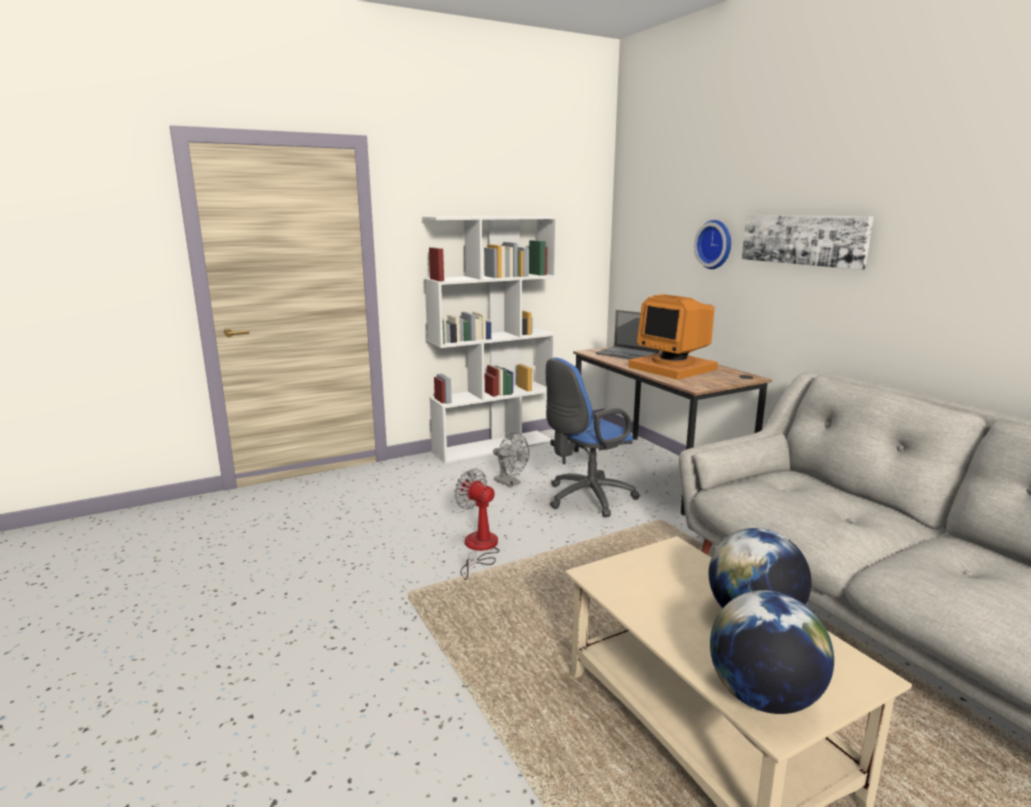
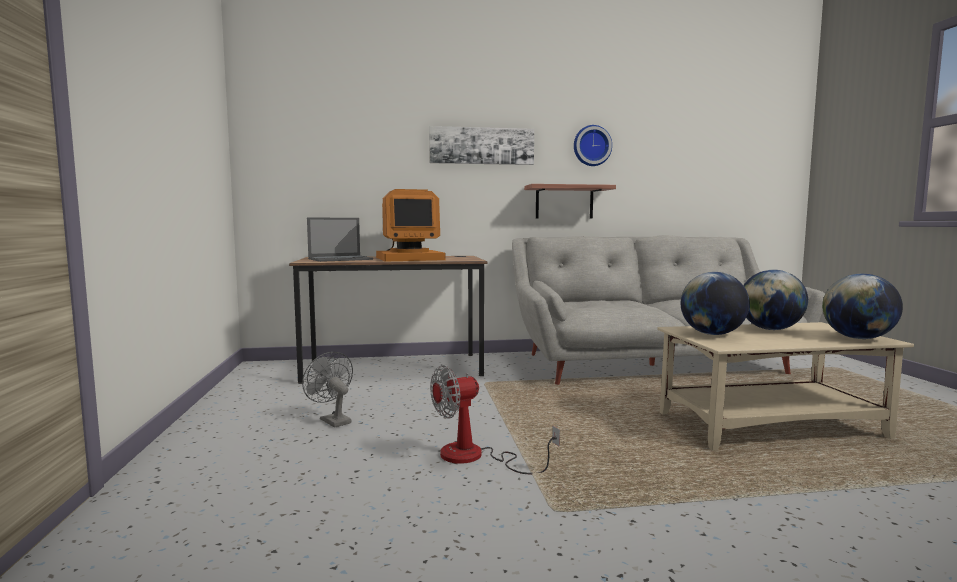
camera: 70 degrees left, 10 degrees down
white bookcase [422,216,558,464] -> none
grey fan [493,432,529,487] -> grey fan turned 105 degrees counterclockwise [302,352,353,428]
blue office chair [546,358,640,517] -> none
wall clock [694,220,731,269] -> wall clock moved to [574,125,612,166]
none -> shelf [524,184,616,219]
none -> globe [681,272,750,335]

